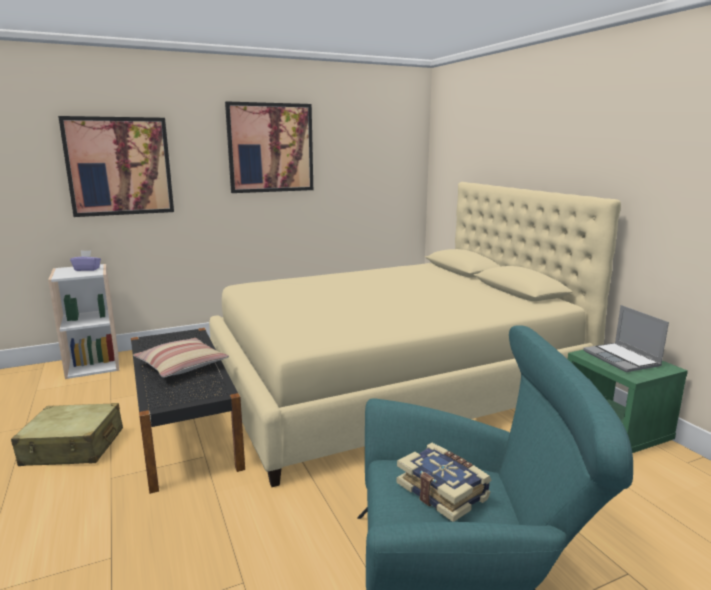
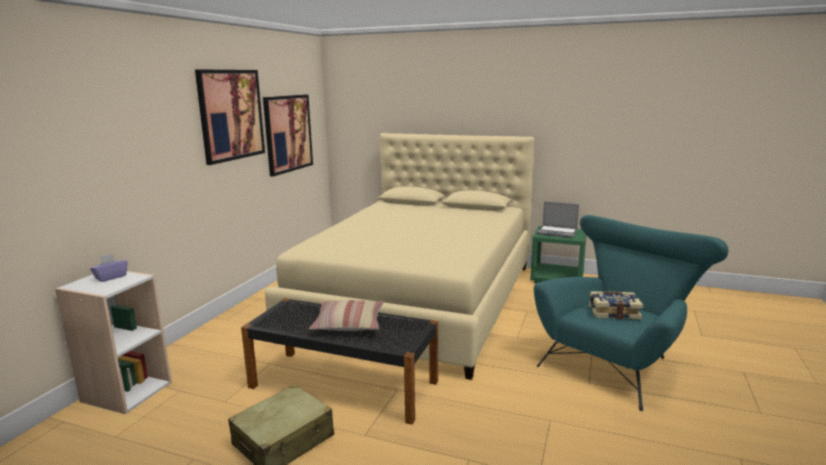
camera: 45 degrees left, 0 degrees up
picture [58,116,174,217] -> picture moved to [263,95,313,177]

